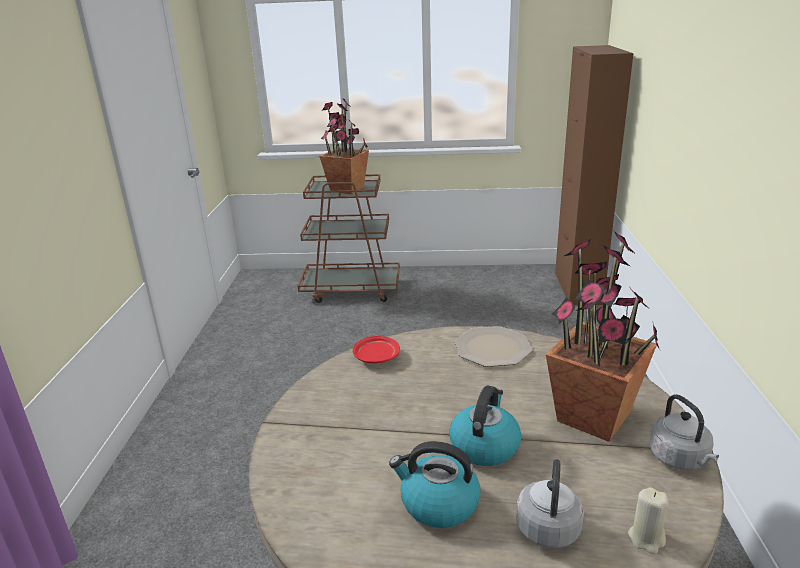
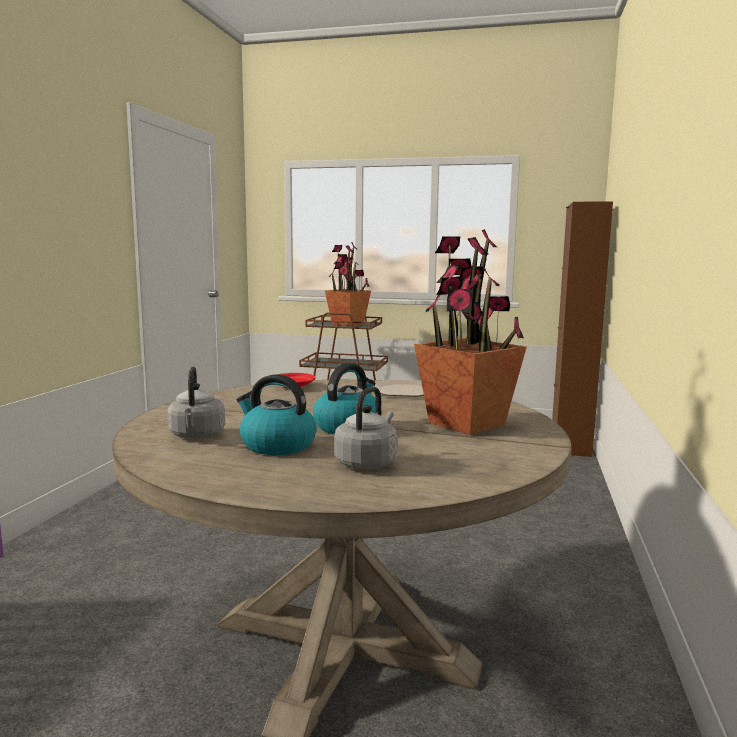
camera: 10 degrees right, 15 degrees down
beige candle [628,487,668,554] -> none
grey kettle [650,394,719,470] -> grey kettle moved to [168,367,225,439]

